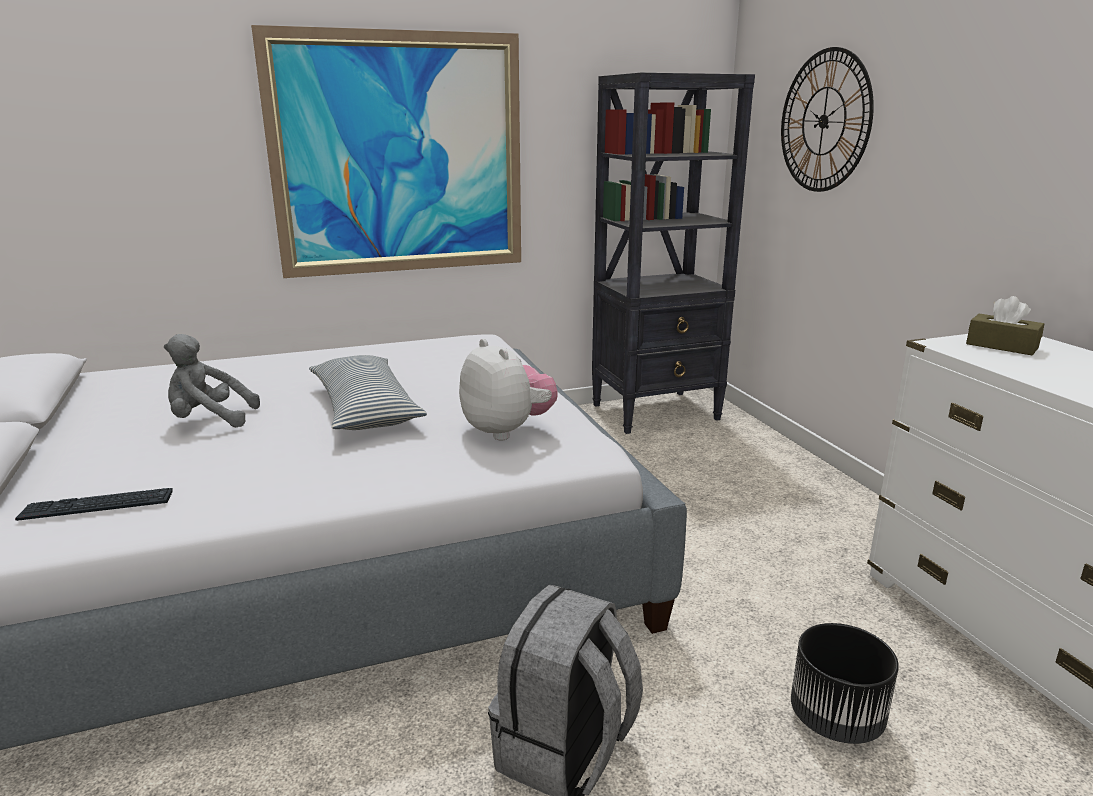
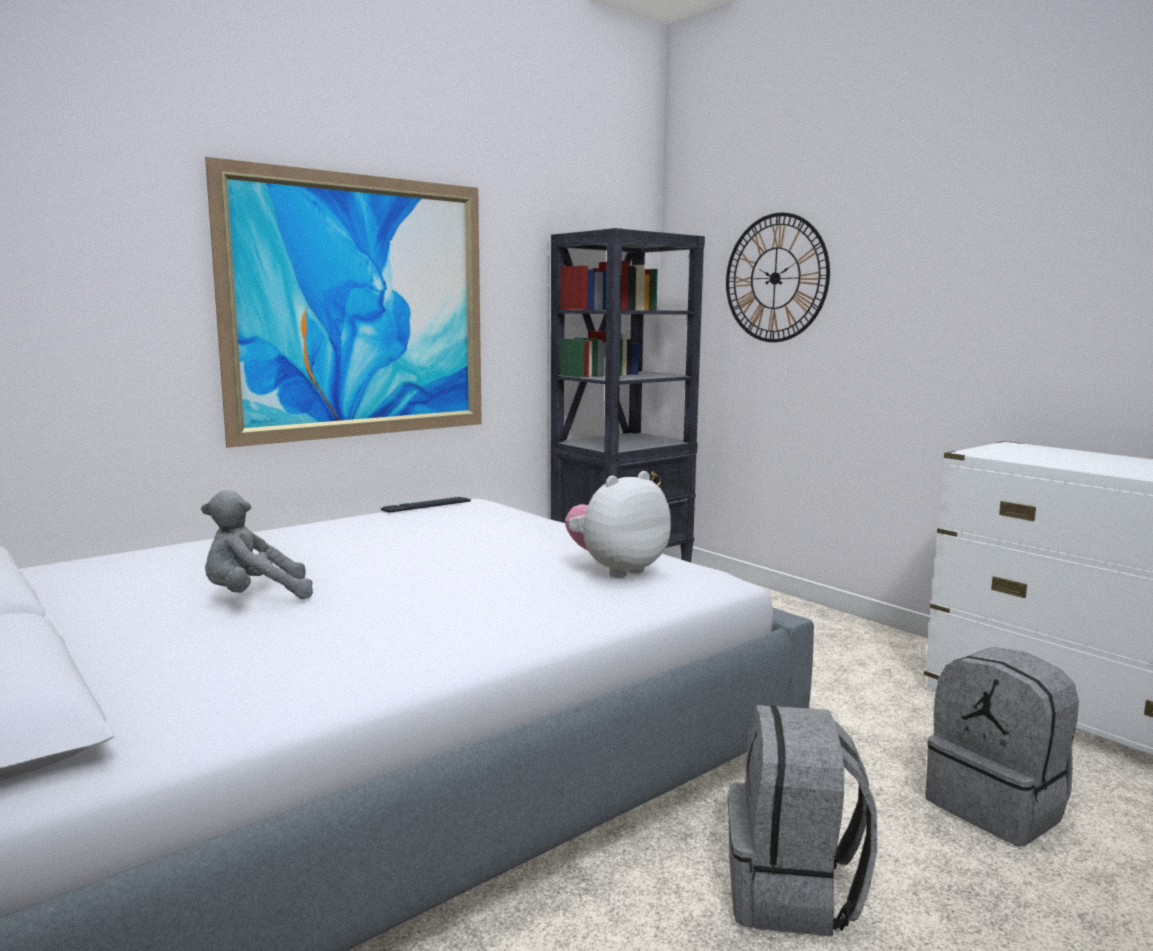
camera: 20 degrees left, 10 degrees down
keyboard [15,488,172,521] -> keyboard moved to [381,497,471,513]
pillow [309,355,427,430] -> none
plush toy [459,339,558,440] -> plush toy turned 75 degrees counterclockwise [565,471,671,578]
black planter [791,623,899,744] -> grey backpack [925,647,1079,846]
brown tissue box [966,296,1044,355] -> none

